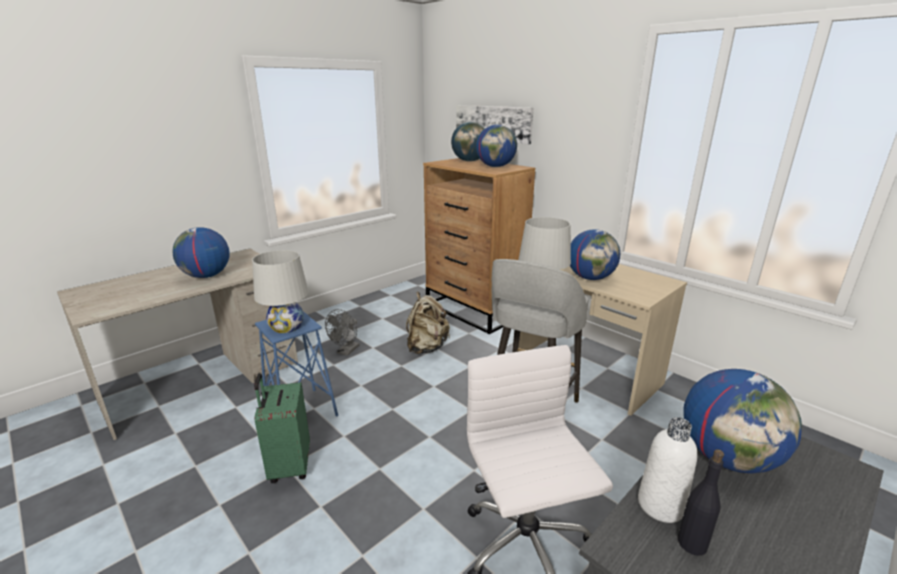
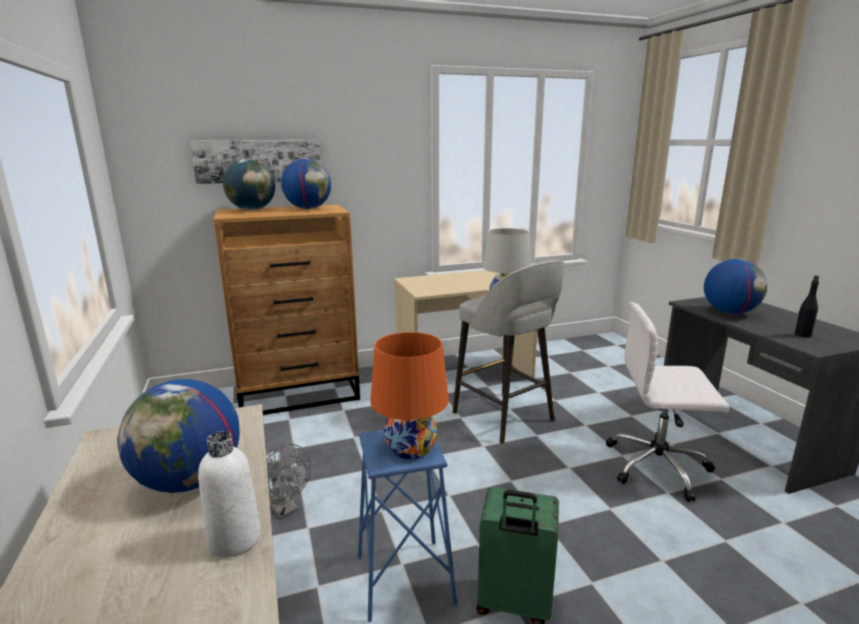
camera: 65 degrees left, 5 degrees down
white table lamp [252,250,309,333] -> orange table lamp [370,332,449,459]
beige backpack [406,292,450,354] -> none
globe [570,229,620,280] -> none
white bottle [638,417,698,523] -> white bottle moved to [198,431,261,558]

